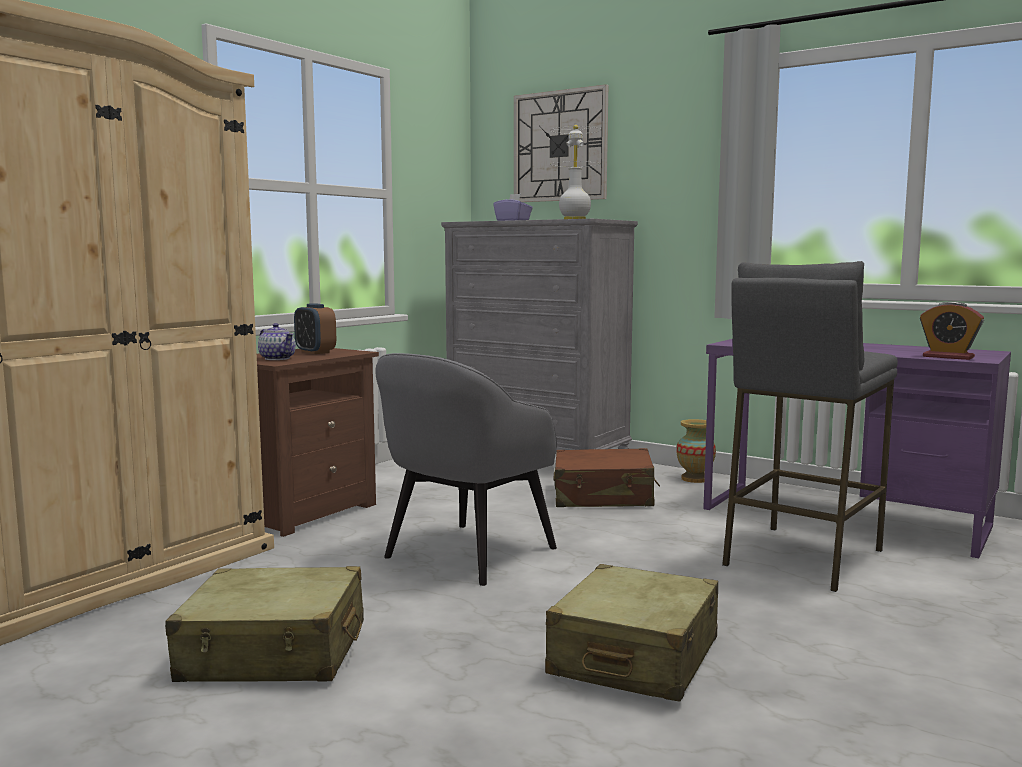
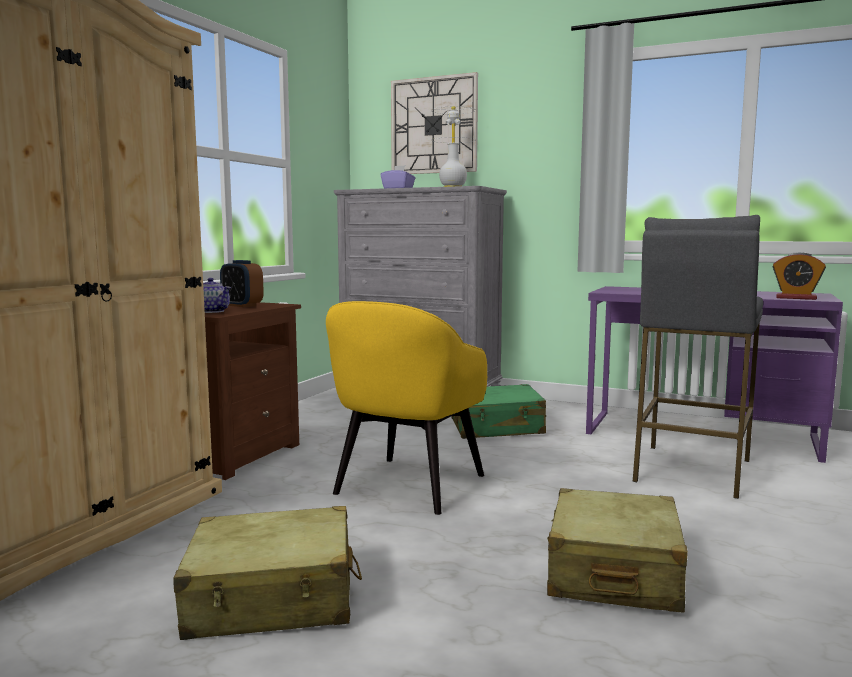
camera: 10 degrees left, 0 degrees up
grey armchair [375,353,557,586] -> yellow armchair [326,301,487,515]
brown suitcase [553,448,660,507] -> green suitcase [452,384,546,439]
vase [676,419,716,483] -> none

